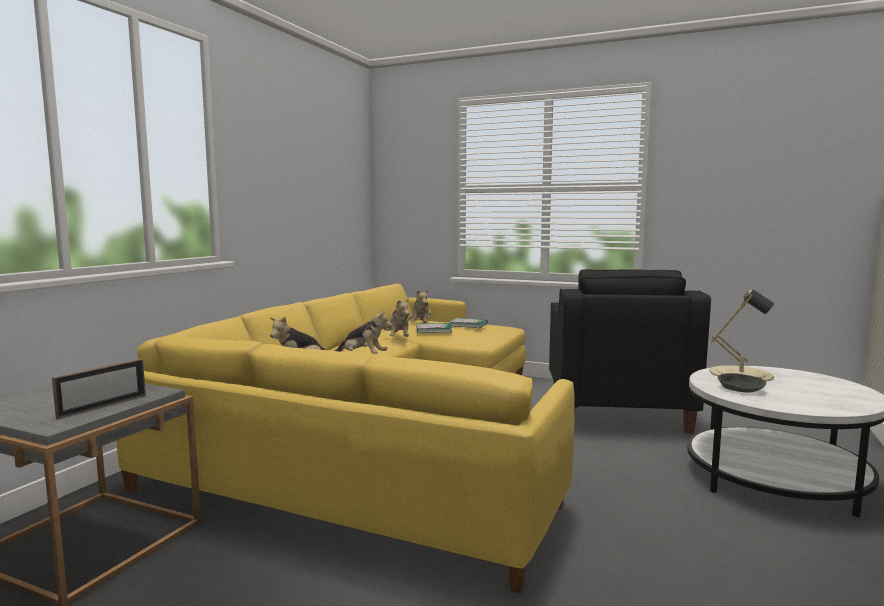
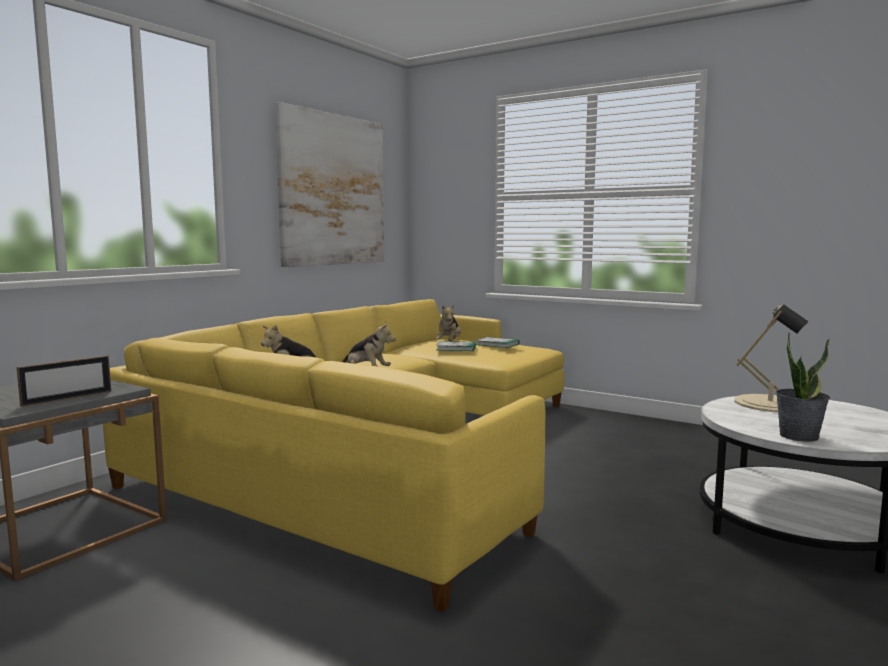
camera: 10 degrees right, 0 degrees up
plush toy [384,298,409,337] -> none
black armchair [549,269,711,434] -> none
grey bowl [717,373,766,393] -> none
none -> picture [275,102,384,267]
none -> potted plant [776,333,830,442]

